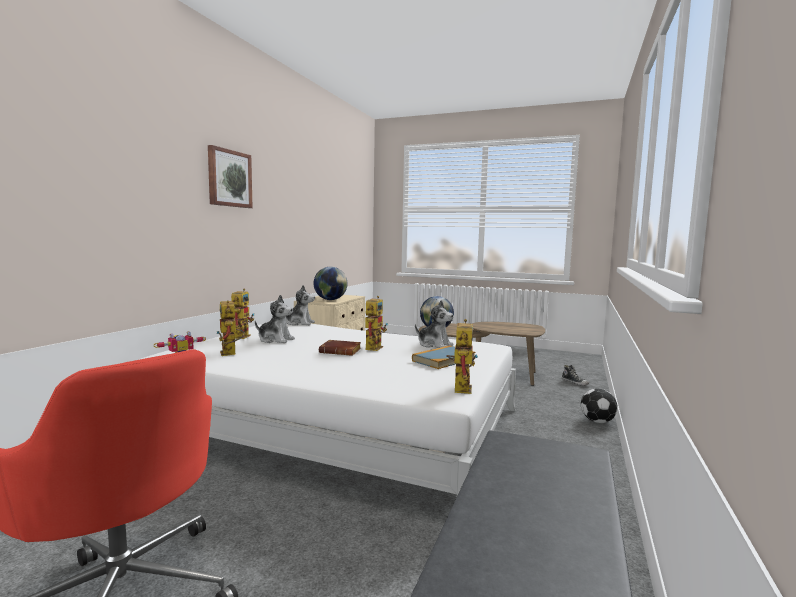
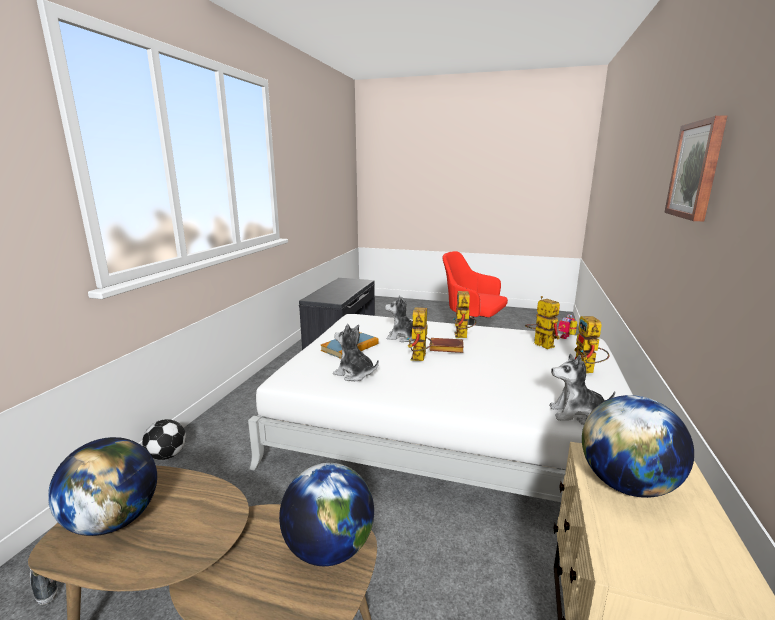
camera: 175 degrees right, 10 degrees up
plush toy [255,295,295,343] -> plush toy moved to [385,295,427,342]
toy robot [446,319,478,394] -> toy robot moved to [453,291,476,338]
none -> globe [48,437,157,536]

